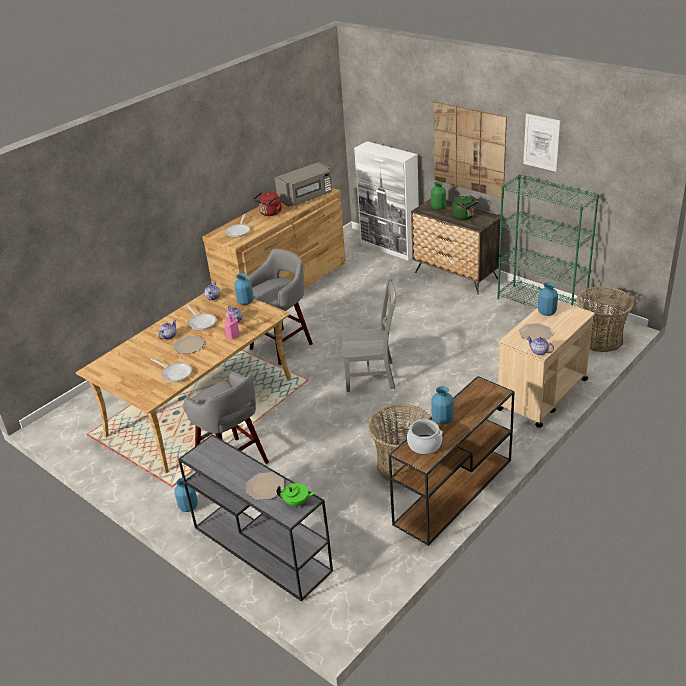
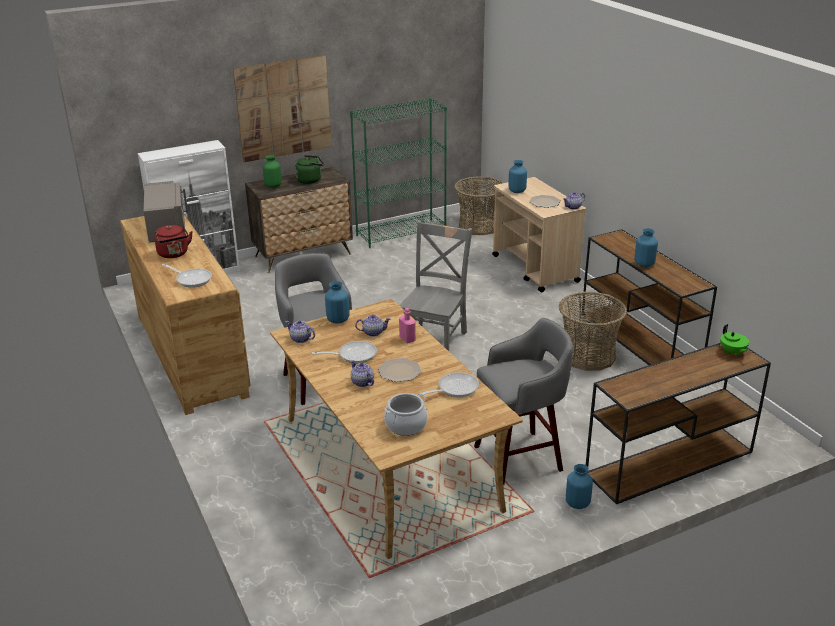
camera: 70 degrees left, 5 degrees down
grey console table [178,434,333,601] -> brown console table [586,343,771,504]
plate [246,472,284,500] -> none
green teapot [276,483,316,508] -> green teapot turned 135 degrees clockwise [720,324,749,356]
cooking pot [406,419,443,454] -> cooking pot moved to [384,393,428,436]
picture [523,114,561,172] -> none

